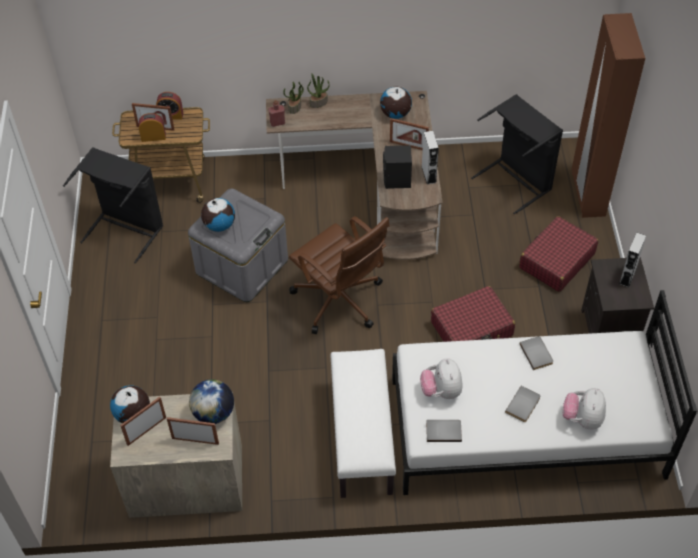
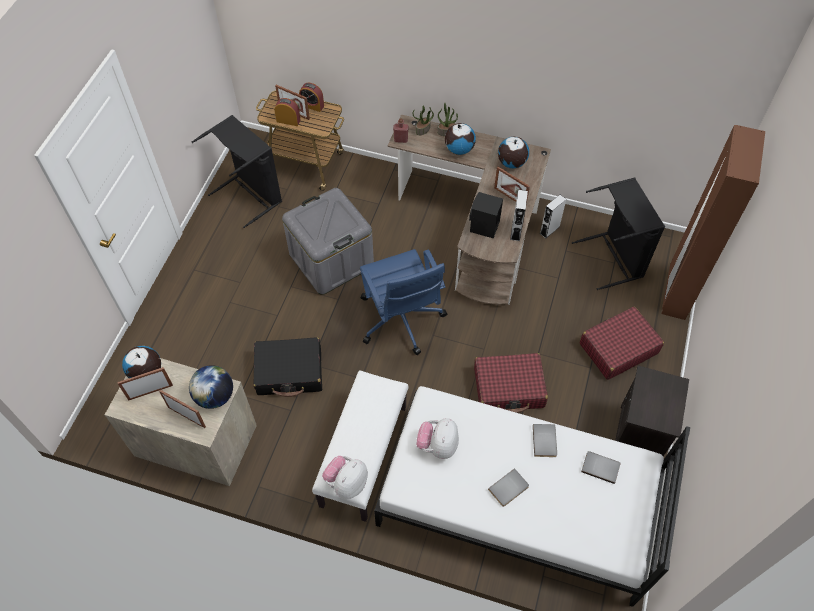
camera: 20 degrees right, 5 degrees up
globe [201,198,235,232] -> globe moved to [445,123,476,155]
brown office chair [289,216,390,334] -> blue office chair [360,249,447,355]
grey book [426,420,462,442] -> grey book moved to [581,451,620,484]
plush toy [563,388,606,429] -> plush toy moved to [322,456,368,499]
grey speaker [619,232,646,287] -> grey speaker moved to [540,195,566,238]
none -> black suitcase [254,337,322,397]

